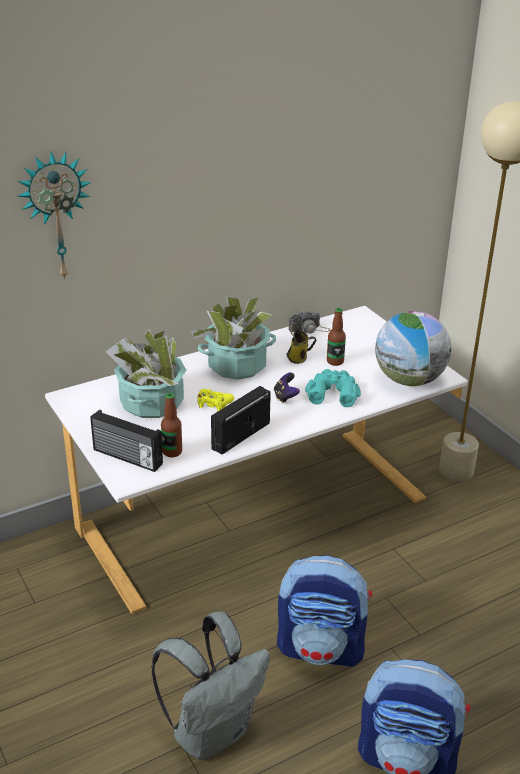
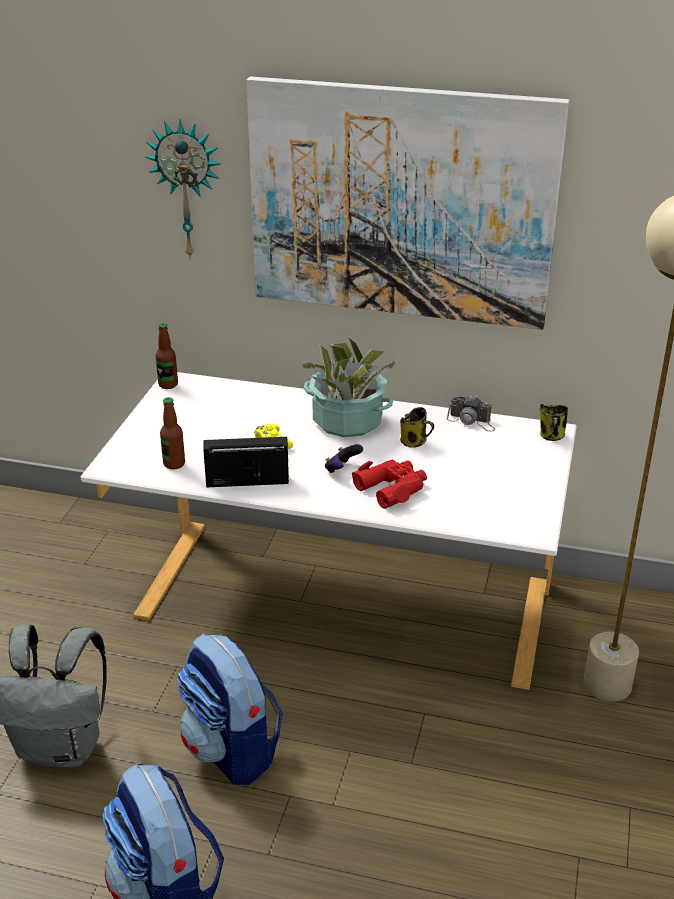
camera: 45 degrees right, 0 degrees up
radio [90,409,163,472] -> none
potted plant [106,329,186,418] -> none
turquoise binoculars [305,369,361,407] -> red binoculars [352,460,427,509]
bottle [327,308,346,366] -> bottle moved to [156,323,178,389]
globe [375,311,451,386] -> none
none -> picture [246,76,570,330]
none -> mug [540,404,568,441]

